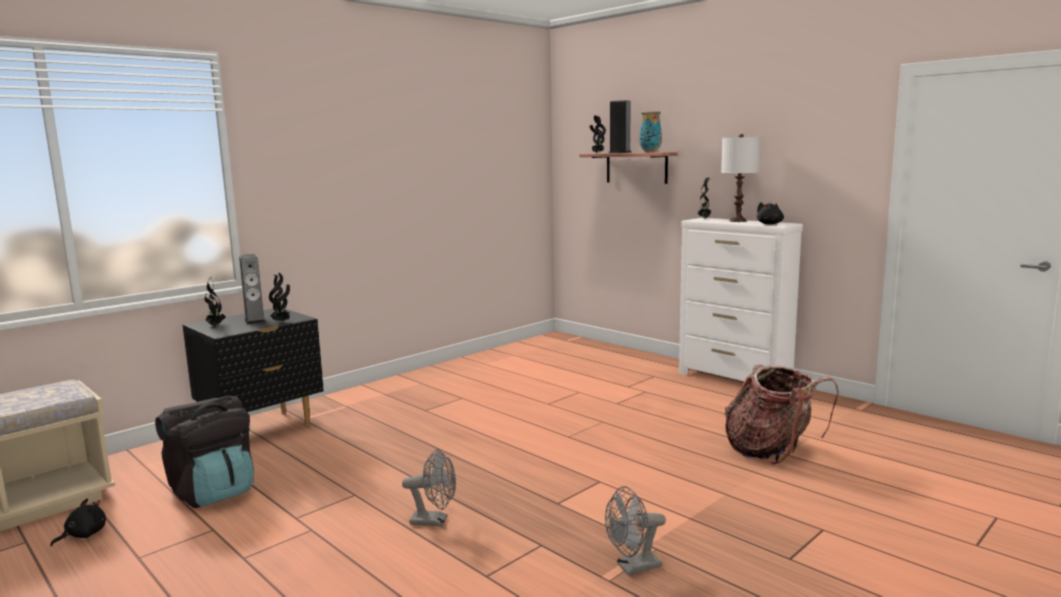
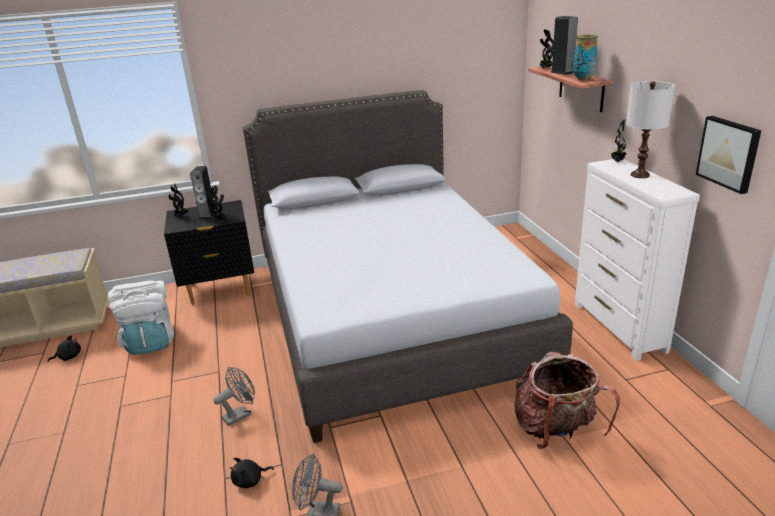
camera: 30 degrees right, 15 degrees up
black backpack [155,396,254,508] -> white backpack [108,281,174,355]
grey fan [402,449,456,527] -> grey fan turned 75 degrees counterclockwise [213,367,255,426]
black plush toy [757,202,784,225] -> black plush toy moved to [230,458,274,488]
none -> grey bed [243,90,572,443]
none -> picture [696,116,761,194]

